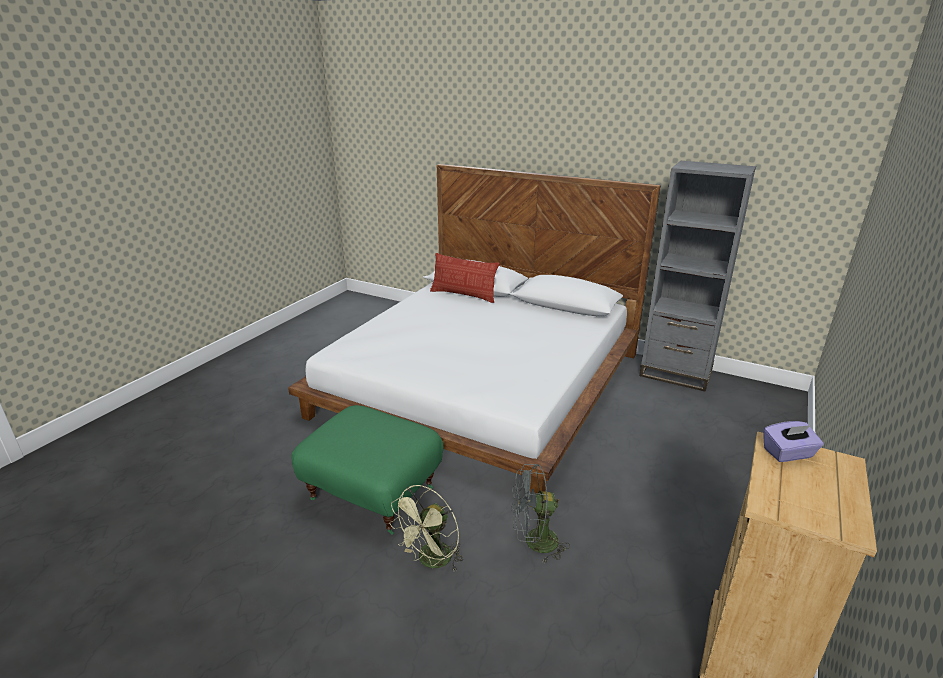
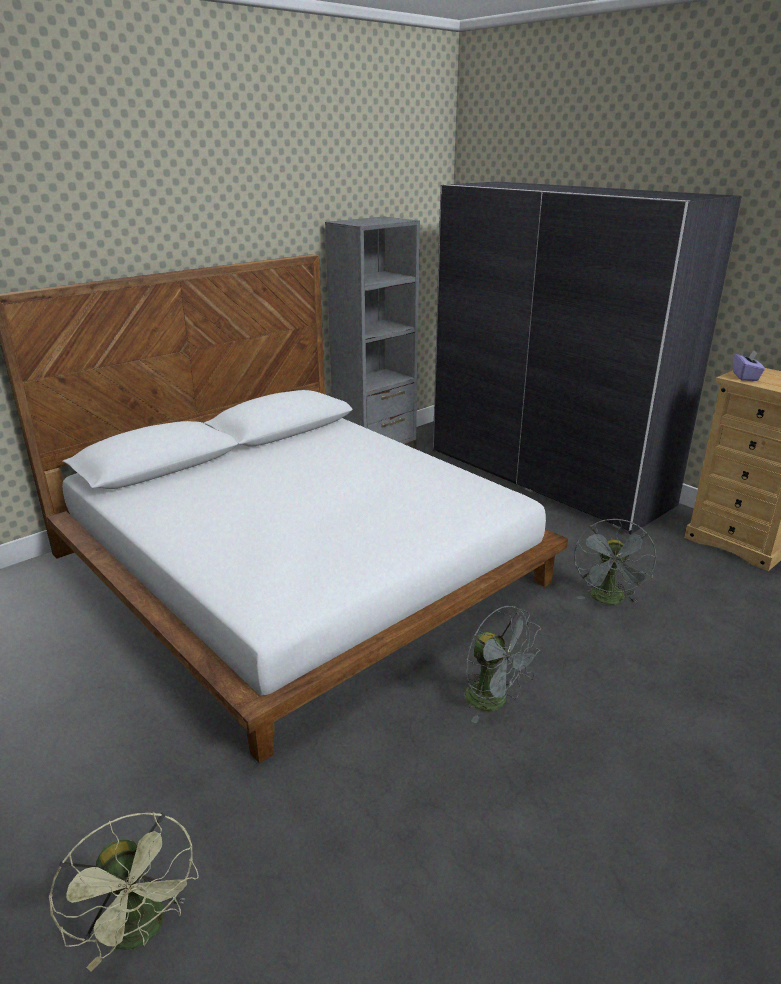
camera: 70 degrees left, 0 degrees up
green ottoman [291,405,443,535] -> grey fan [465,606,542,723]
green fan [389,485,463,571] -> green fan moved to [49,812,199,972]
pillow [430,253,499,303] -> none
none -> grey wardrobe [433,181,742,534]

